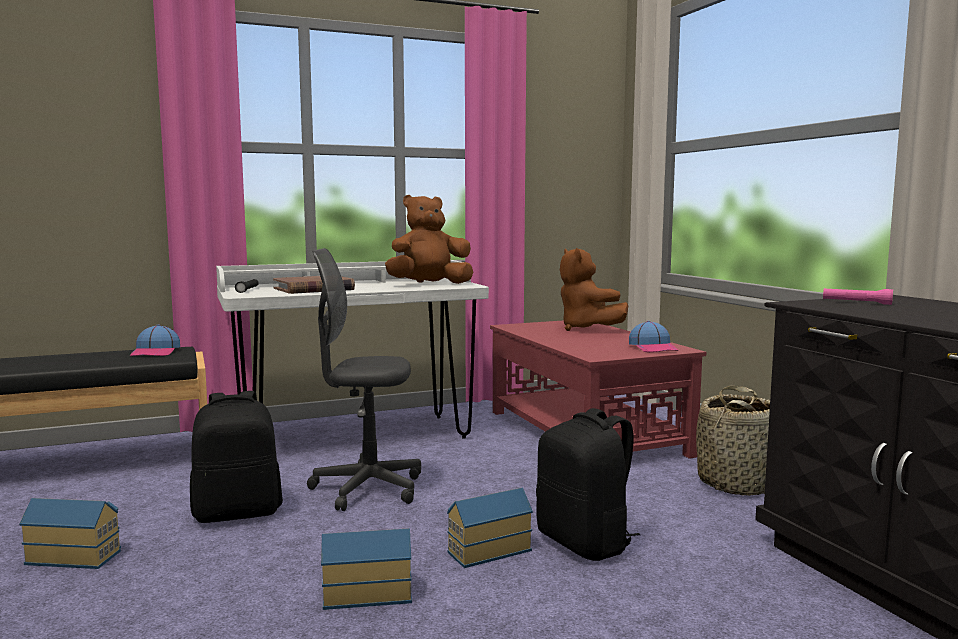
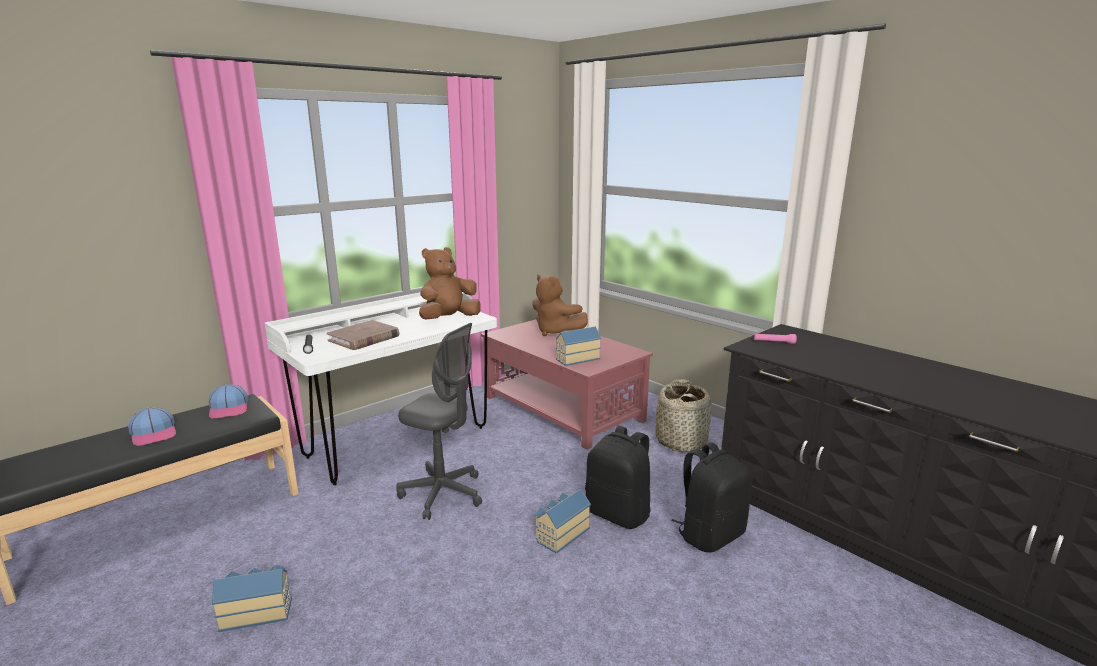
camera: 20 degrees left, 10 degrees up
black backpack [190,391,283,523] -> black backpack moved to [671,442,752,552]
grey office chair [307,248,421,511] -> grey office chair turned 135 degrees counterclockwise [396,323,482,520]
toy house [321,529,412,610] -> toy house moved to [556,326,601,366]
cap [629,321,679,352] -> cap moved to [128,407,176,446]

